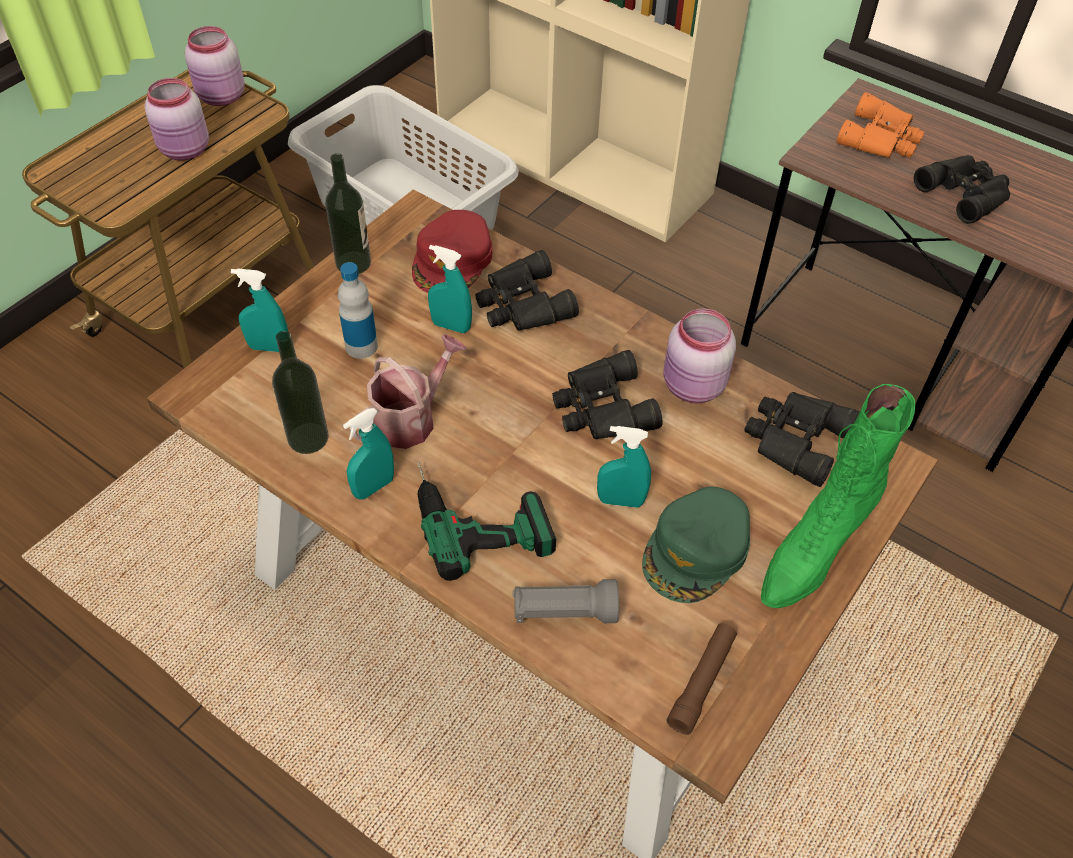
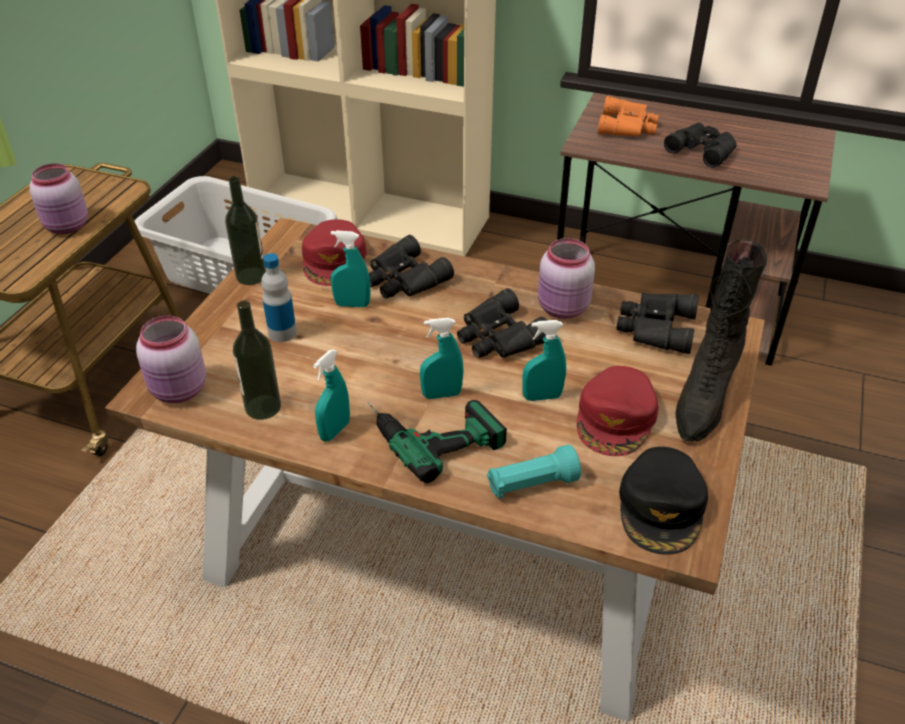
camera: 15 degrees left, 10 degrees down
pink jar [185,26,245,106] -> pink jar moved to [136,316,206,403]
turquoise spray bottle [231,268,288,352] -> turquoise spray bottle moved to [420,318,464,399]
watering can [350,335,466,449] -> none
grey flashlight [513,579,619,623] -> turquoise flashlight [487,445,581,499]
green cap [642,487,750,603] -> red cap [577,366,659,456]
brown flashlight [666,623,737,735] -> black cap [619,447,708,555]
green boot [761,384,915,608] -> black boot [675,239,767,442]

